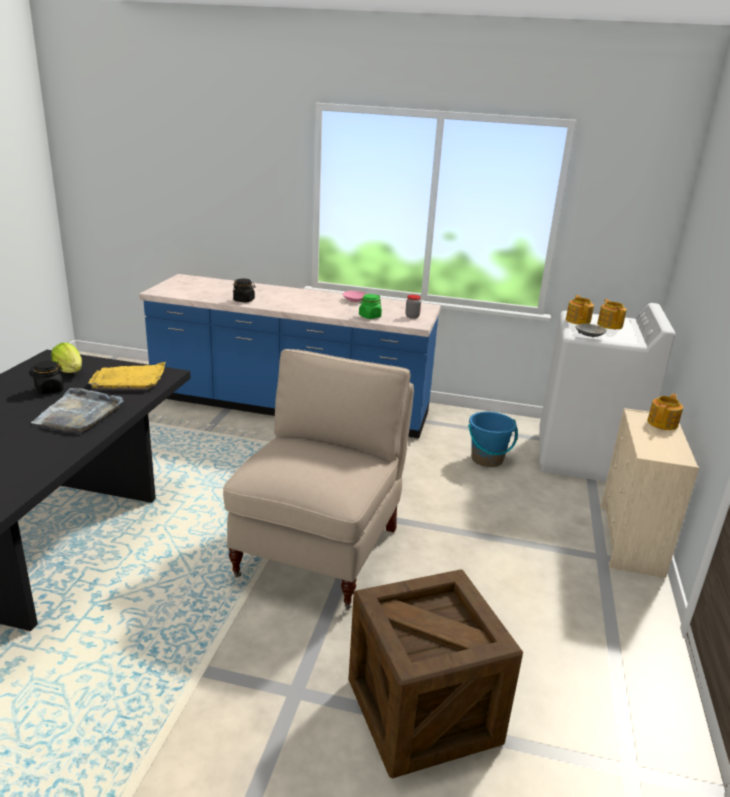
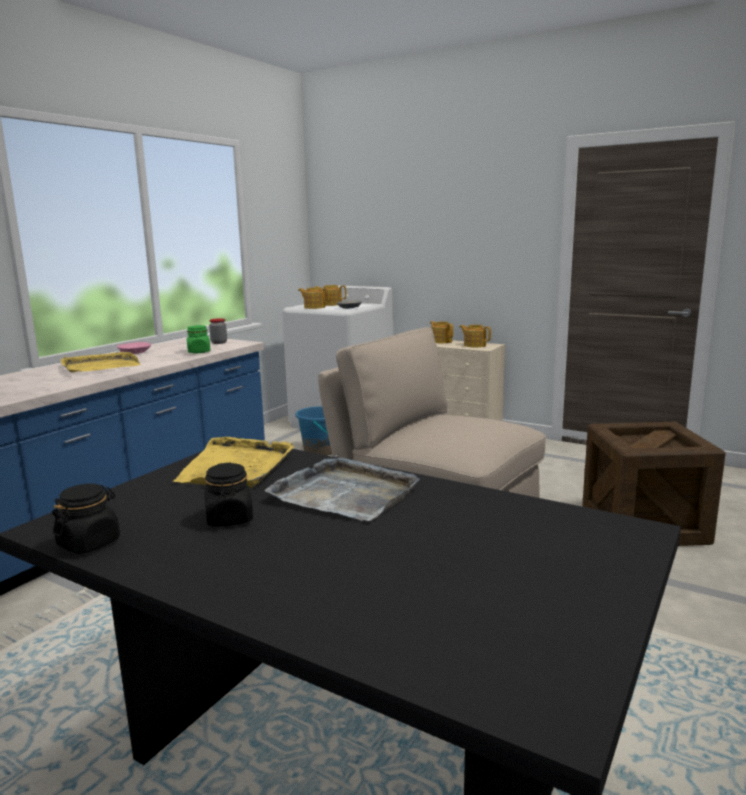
camera: 70 degrees left, 10 degrees down
lettuce [51,343,82,373] -> none
black jar [233,278,255,302] -> black jar moved to [52,484,120,554]
none -> yellow tray [60,352,141,372]
none -> teapot [459,325,491,347]

